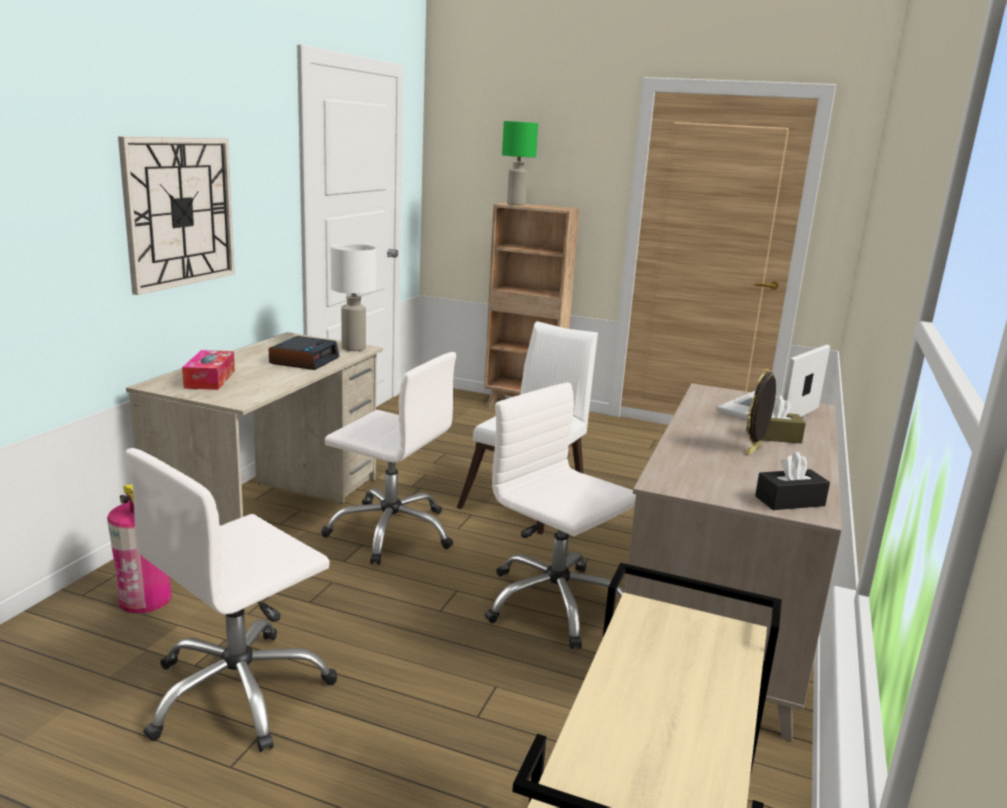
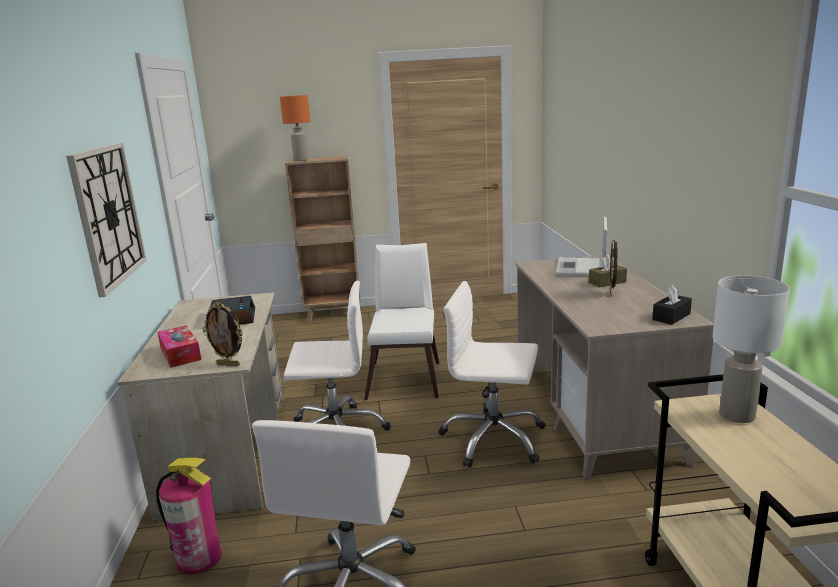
camera: 25 degrees left, 0 degrees up
white table lamp [331,244,376,351] -> white table lamp moved to [713,275,790,423]
green table lamp [502,121,538,205] -> orange table lamp [280,95,310,161]
none -> picture frame [202,302,243,366]

